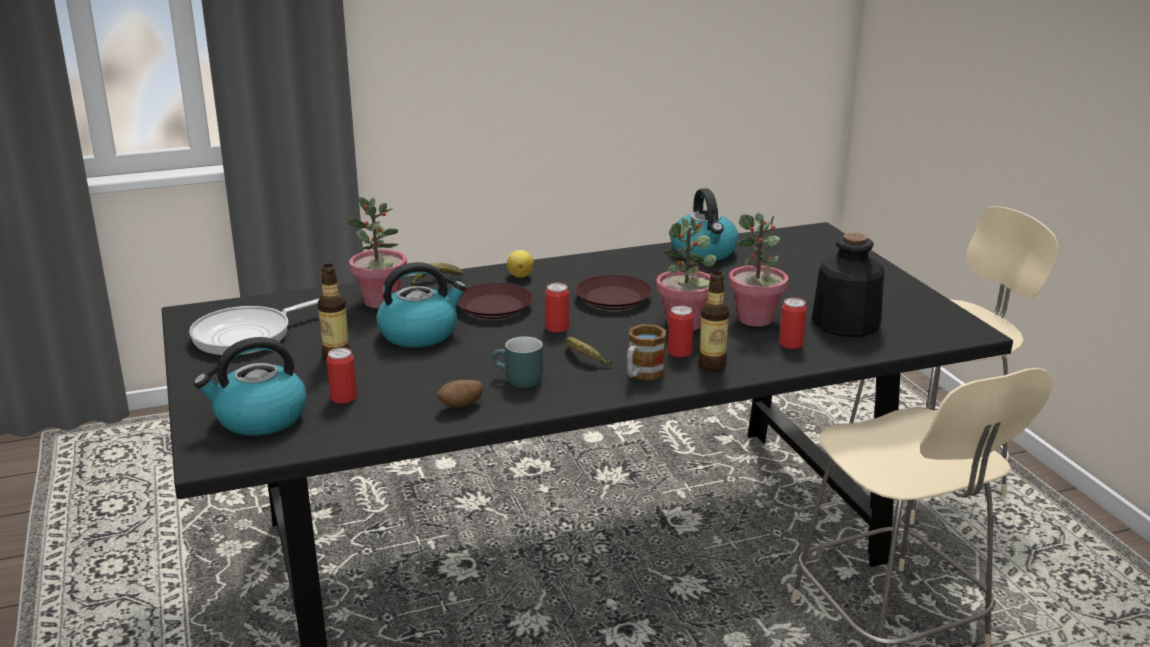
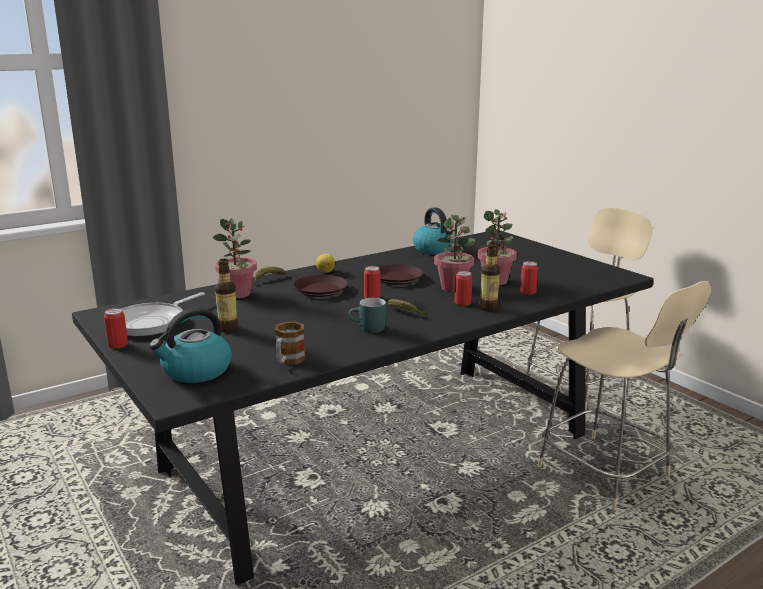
camera: 15 degrees left, 5 degrees down
can [326,348,357,404] -> can moved to [104,308,128,349]
kettle [376,262,467,348] -> none
potato [437,380,483,408] -> none
mug [627,324,666,380] -> mug moved to [275,322,305,365]
bottle [812,232,884,337] -> none

